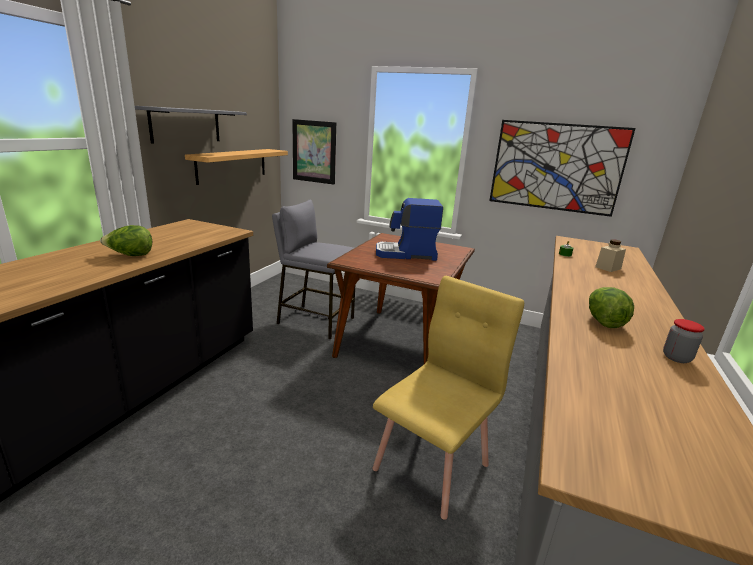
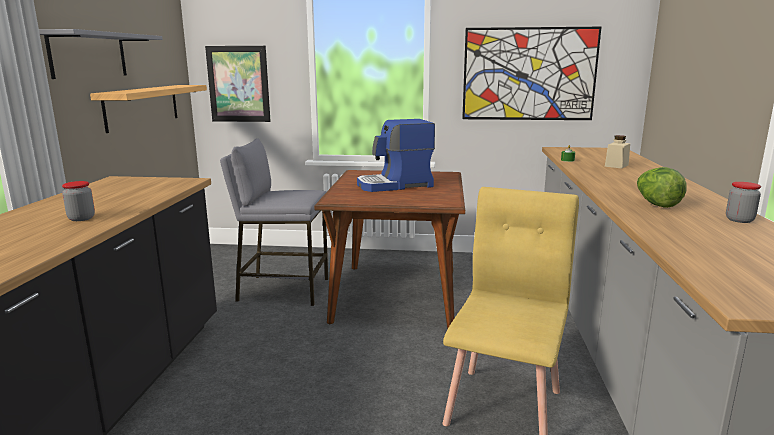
camera: 15 degrees left, 5 degrees down
lettuce [100,225,152,256] -> jar [62,181,95,221]

